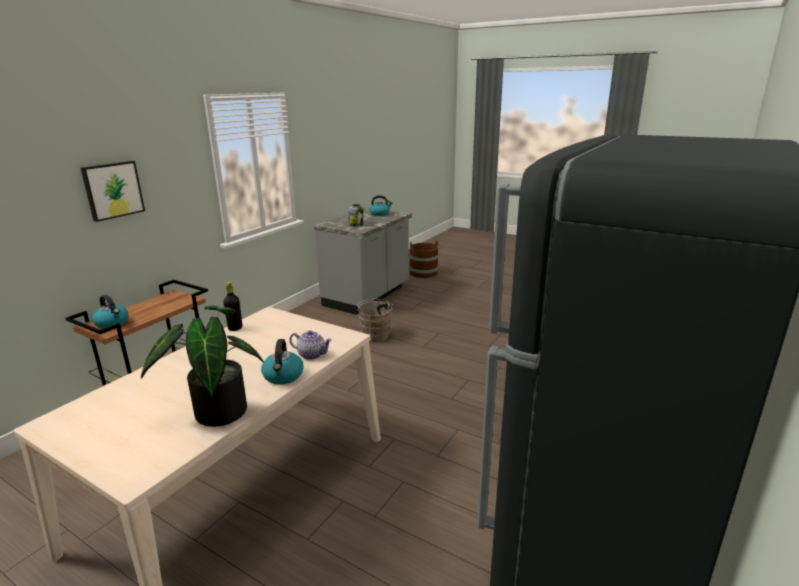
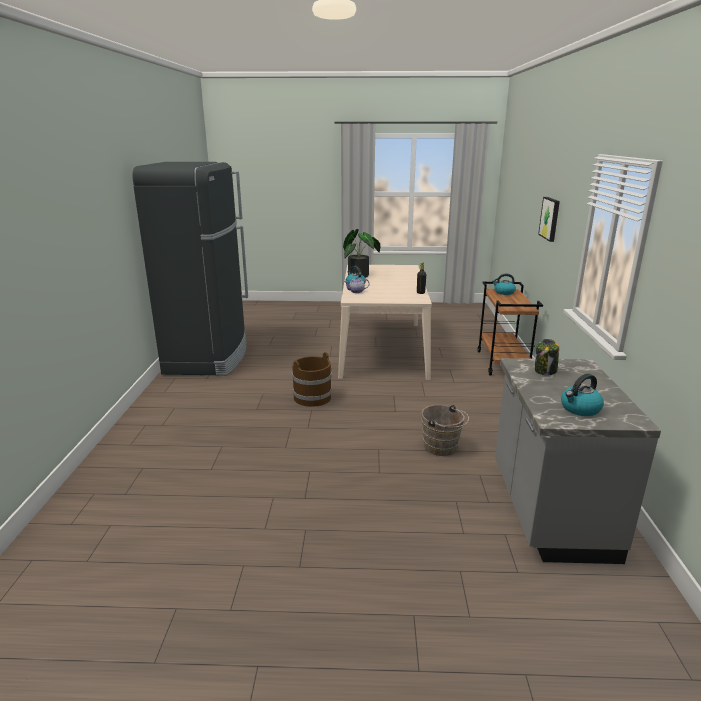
camera: 150 degrees right, 0 degrees up
brown bucket [409,240,439,278] -> brown bucket moved to [292,352,332,407]

